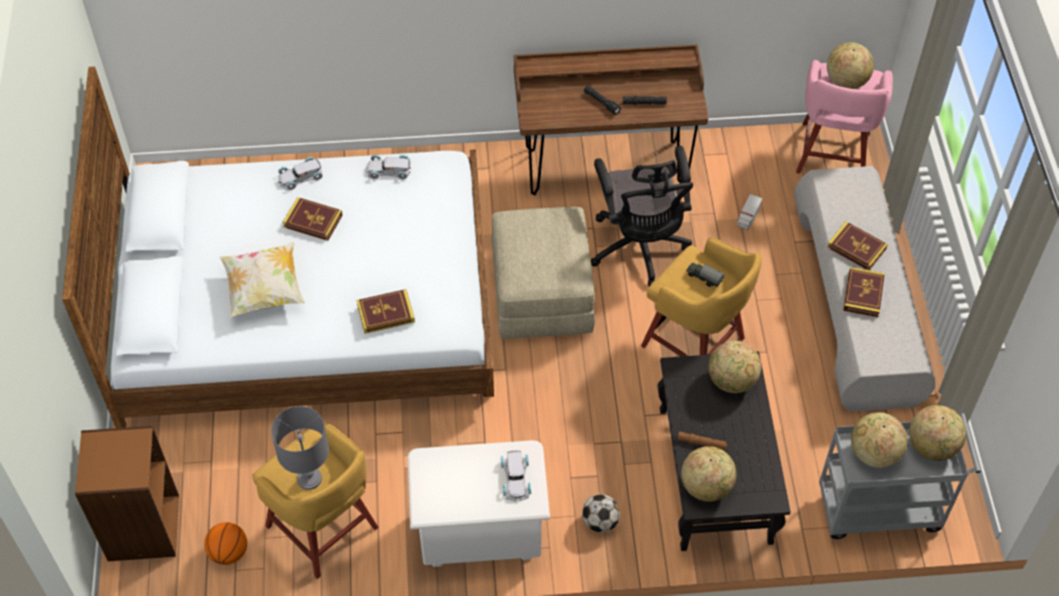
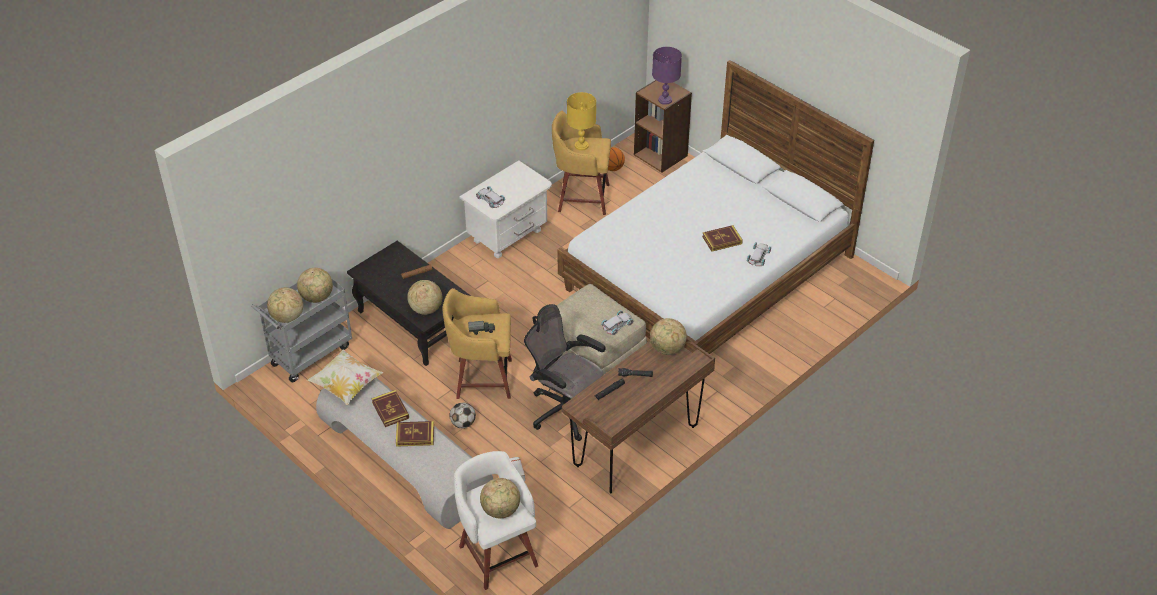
camera: 140 degrees right, 10 degrees down
pillow [219,243,305,317] -> pillow moved to [307,350,384,405]
grey table lamp [271,406,329,490] -> yellow table lamp [567,92,596,151]
book [357,289,415,334] -> none
white toy car [366,155,411,179] -> white toy car moved to [601,310,633,335]
football [582,494,620,533] -> football moved to [449,403,476,428]
globe [681,446,737,502] -> globe moved to [650,318,687,355]
pink stool [796,60,893,174] -> white stool [454,451,538,590]
none -> purple table lamp [652,47,682,105]

